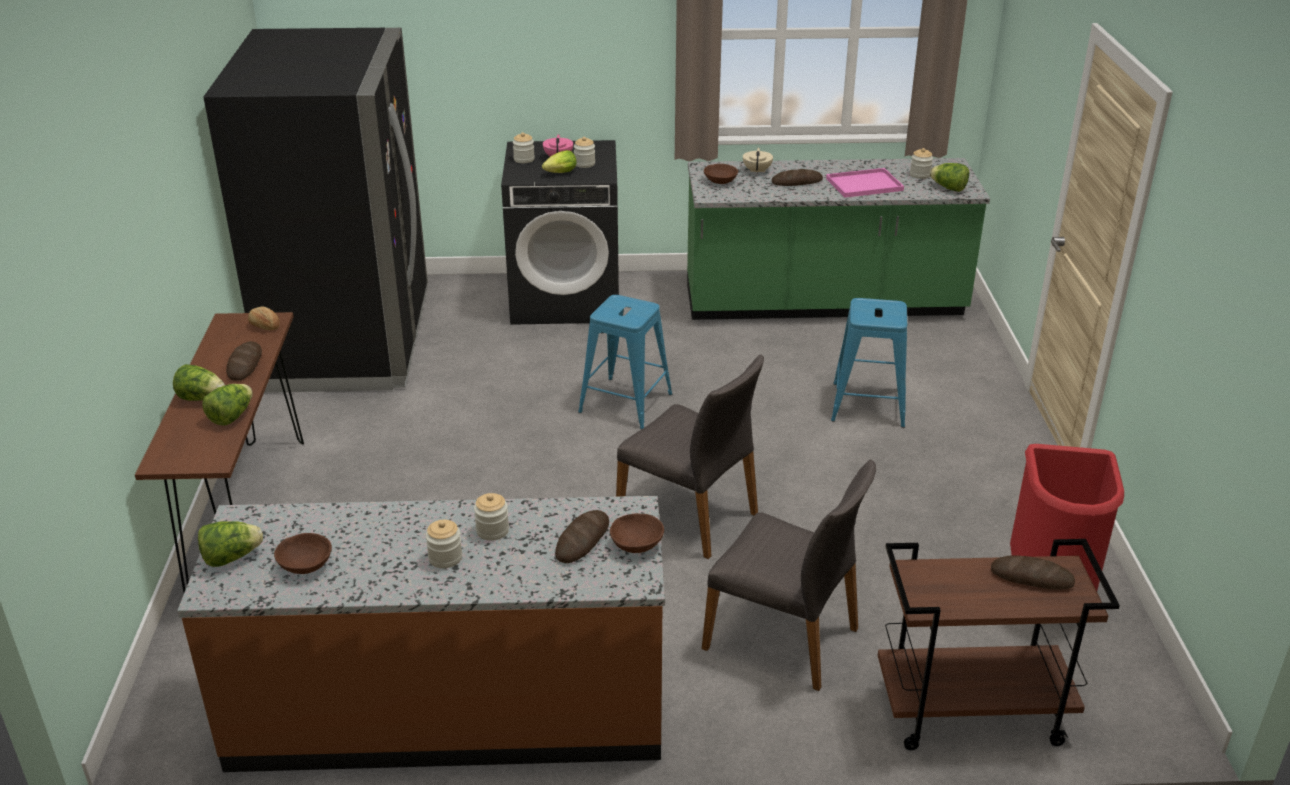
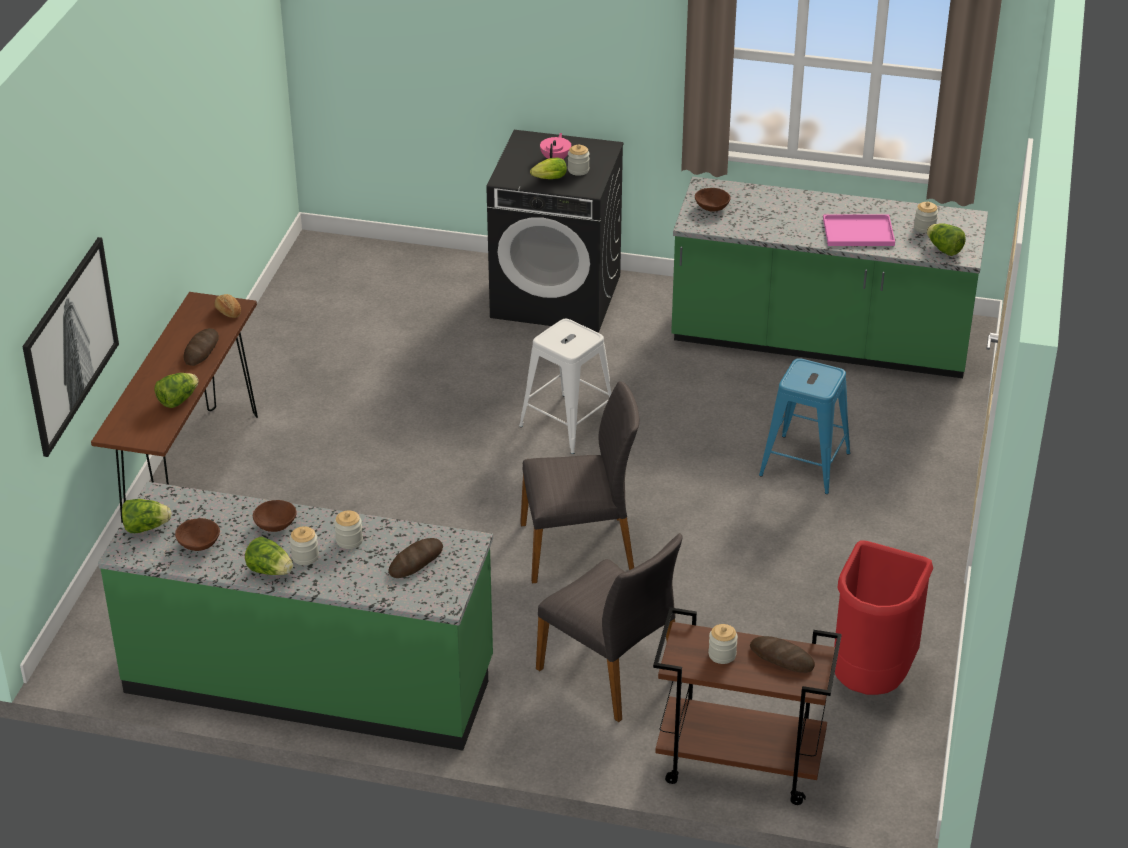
camera: 15 degrees right, 5 degrees up
lettuce [173,364,225,401] -> lettuce moved to [245,537,293,575]
brown counter [177,496,665,772] -> green counter [98,482,493,750]
black fridge [203,28,428,393] -> none
jar [513,132,535,163] -> jar moved to [708,624,738,664]
blue stool [578,295,672,429] -> white stool [519,319,611,454]
brown bowl [610,513,664,553] -> brown bowl moved to [253,500,297,532]
grey chair [616,354,764,559] -> grey chair turned 60 degrees counterclockwise [520,381,640,583]
beige teapot [743,148,773,172] -> none
bread [772,169,823,186] -> none
none -> picture [22,237,119,457]

